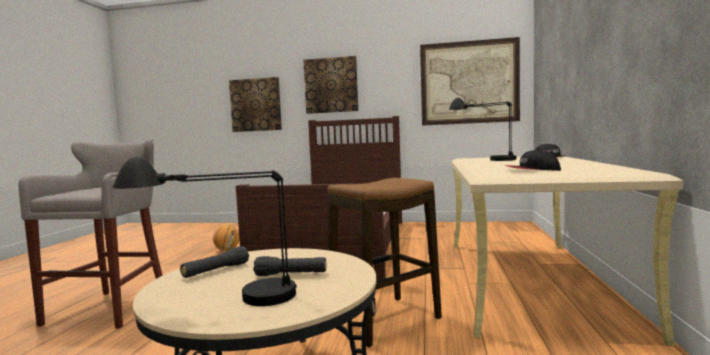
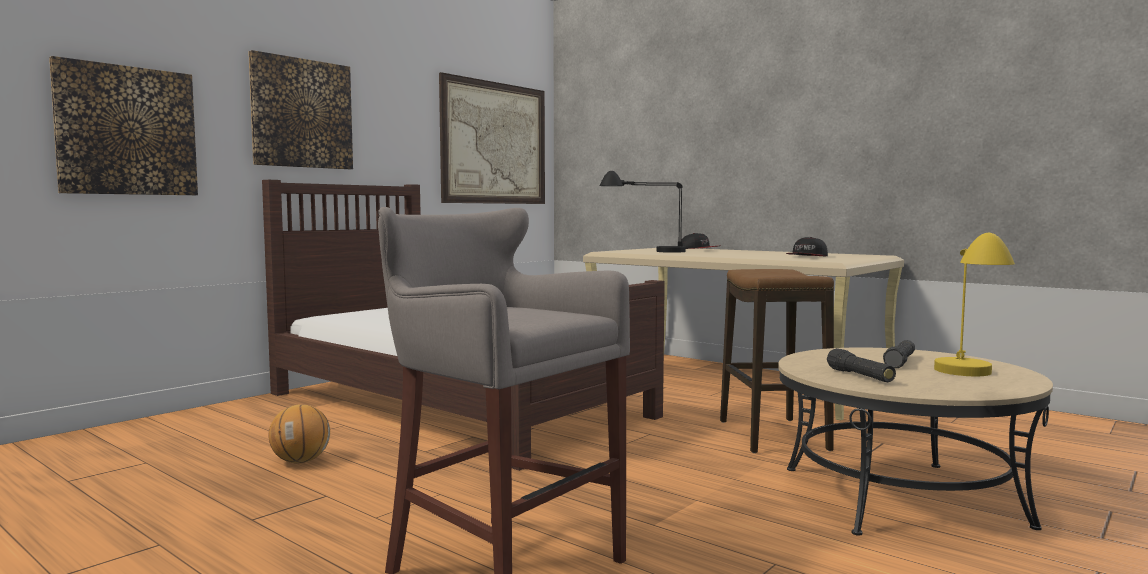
camera: 60 degrees left, 0 degrees up
black table lamp [112,157,297,306] -> yellow table lamp [934,233,1015,376]

